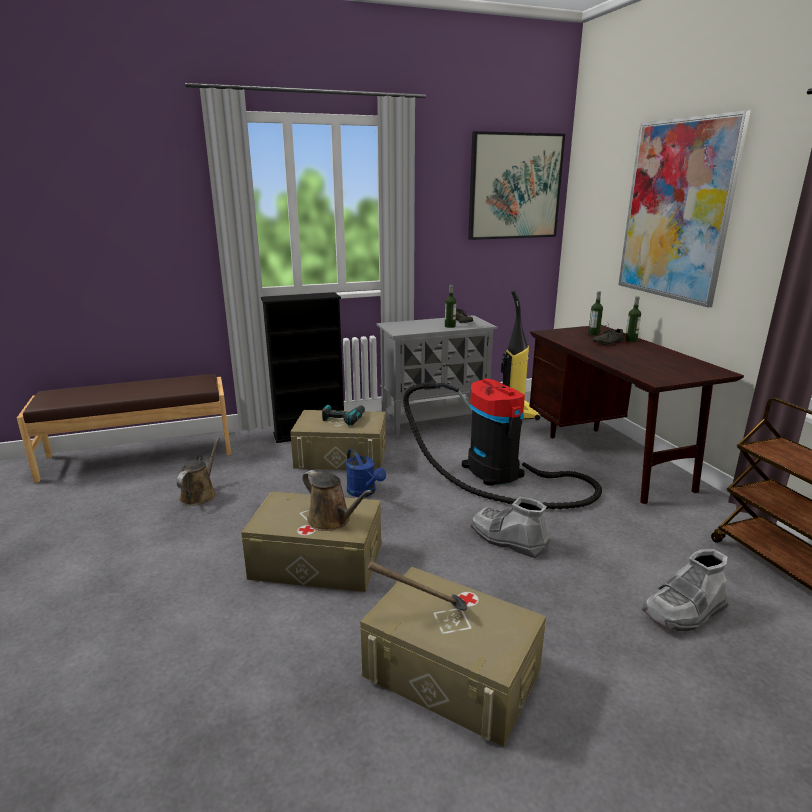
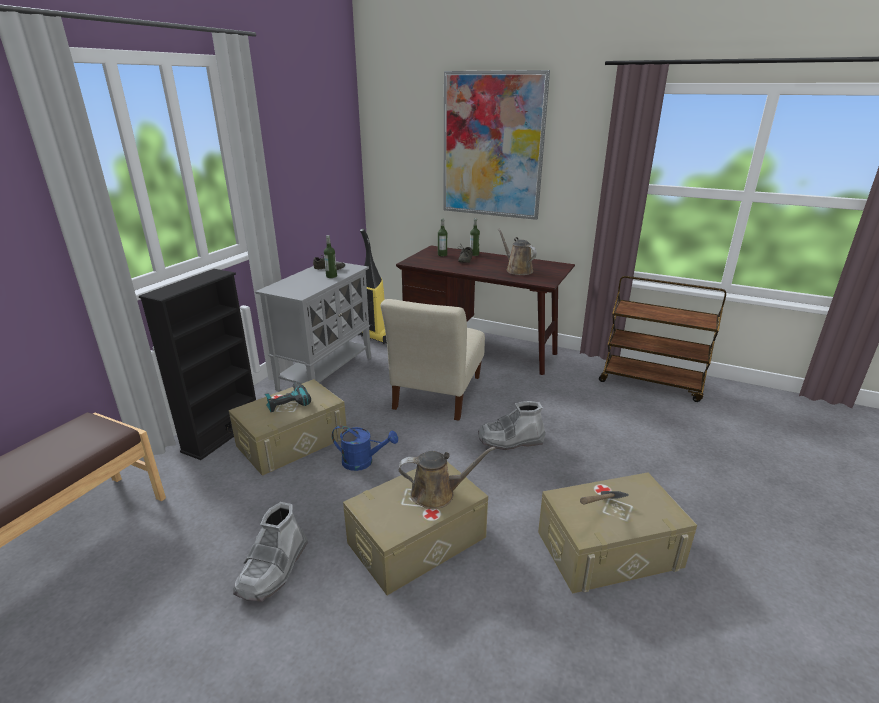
camera: 45 degrees left, 5 degrees up
brown watering can [176,437,220,506] -> brown watering can moved to [498,229,537,275]
vacuum cleaner [403,378,602,509] -> beige chair [380,299,485,421]
picture [468,131,565,240] -> none
grey boot [642,549,729,631] -> grey boot moved to [233,502,308,602]

